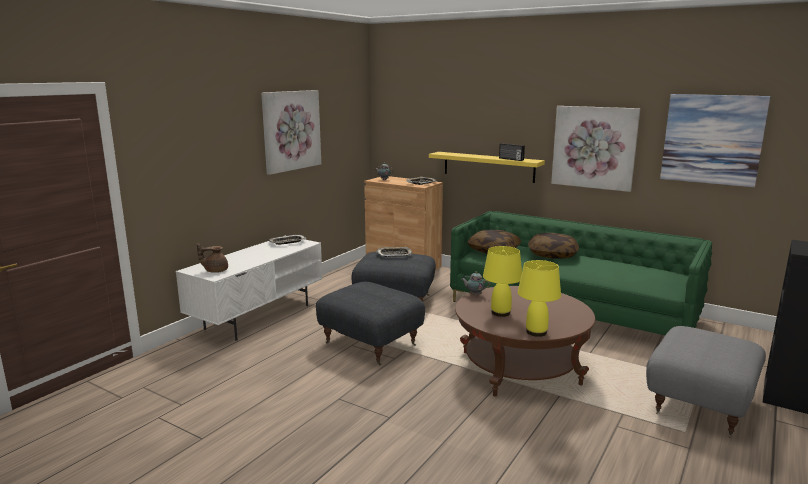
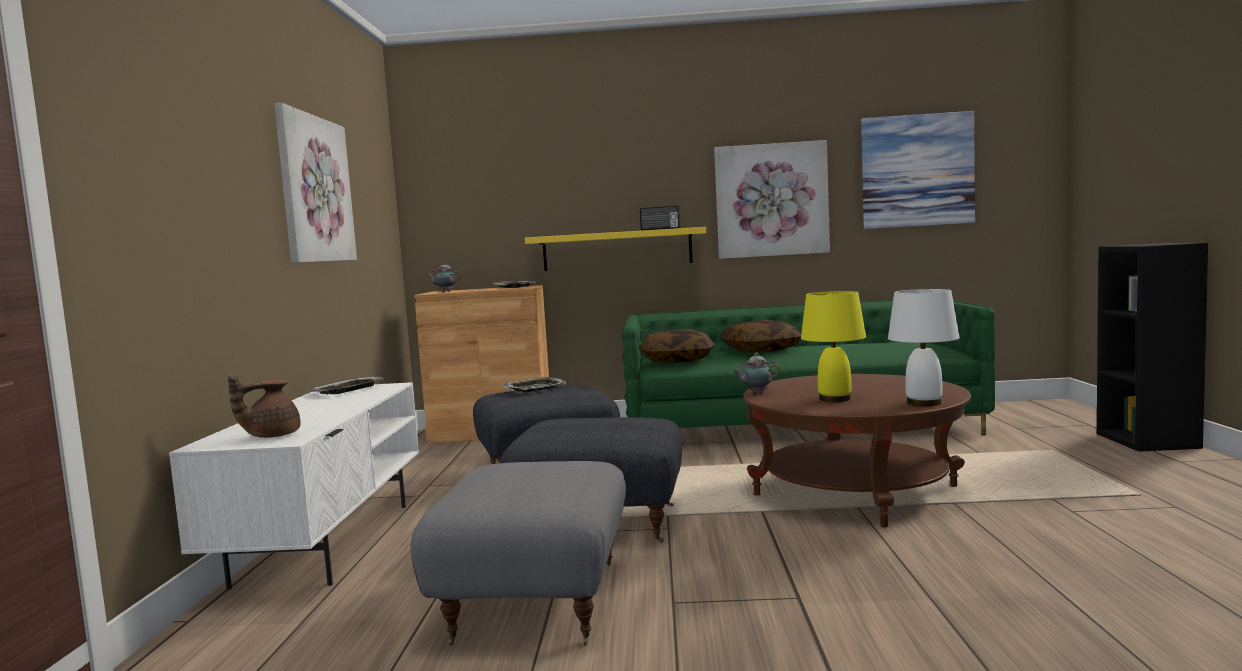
camera: 30 degrees left, 10 degrees down
yellow table lamp [518,260,561,337] -> white table lamp [888,289,960,406]
grey ottoman [646,326,766,438] -> grey ottoman moved to [411,461,626,645]

